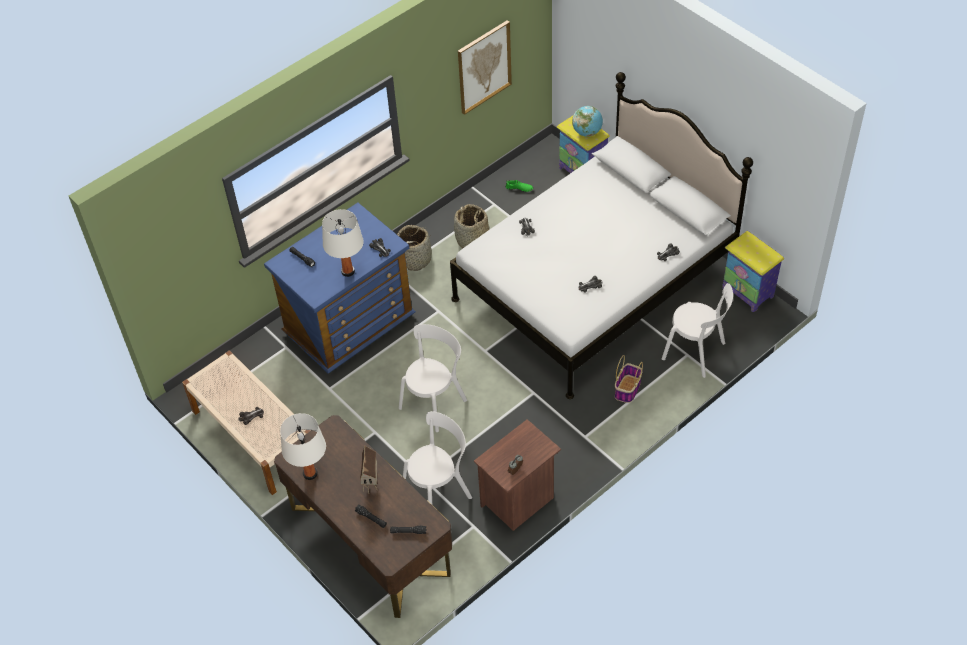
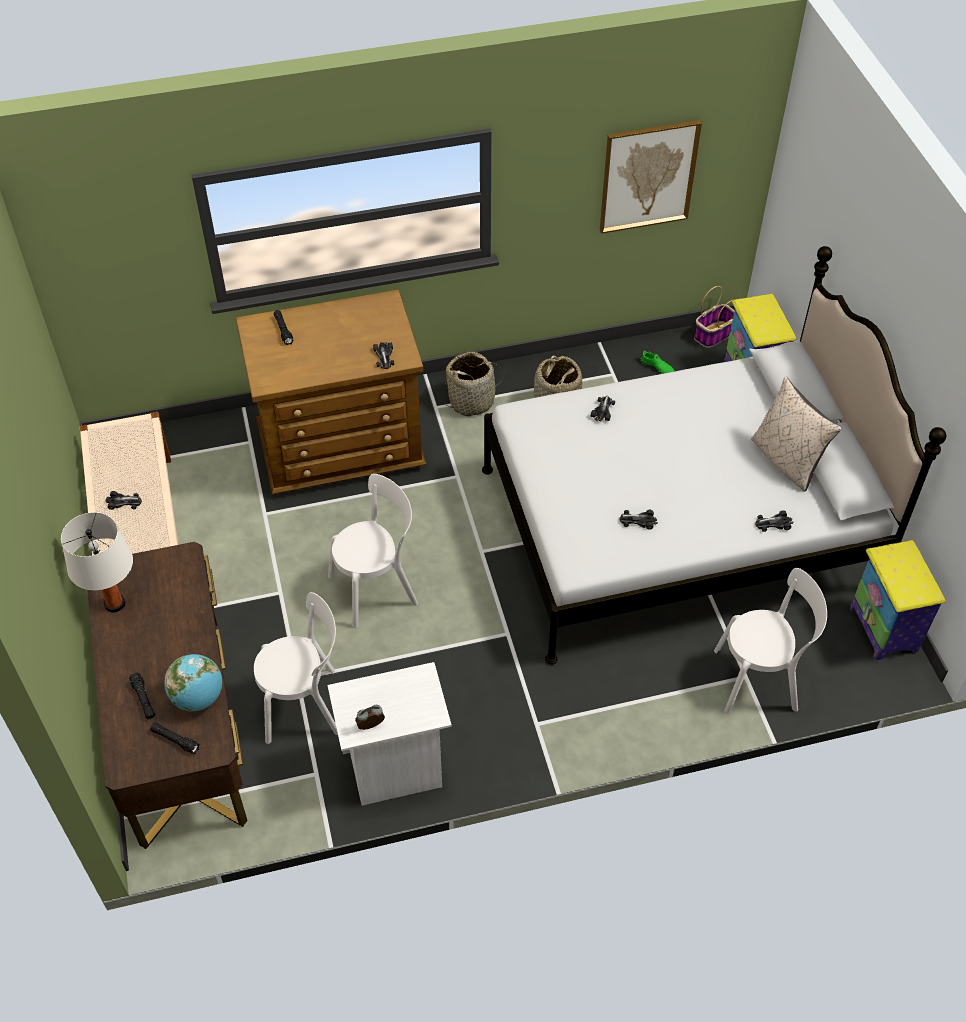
camera: 25 degrees right, 0 degrees up
blue dresser [264,203,416,374] -> brown dresser [236,289,426,495]
white table lamp [322,209,364,277] -> none
toy house [360,446,378,494] -> none
brown nightstand [474,419,561,531] -> white nightstand [327,662,452,806]
globe [572,106,603,137] -> globe moved to [164,654,222,712]
basket [615,355,643,403] -> basket moved to [694,286,735,348]
white chair [662,283,733,378] -> white chair turned 60 degrees counterclockwise [714,568,827,714]
none -> beige pillow [751,376,842,492]

